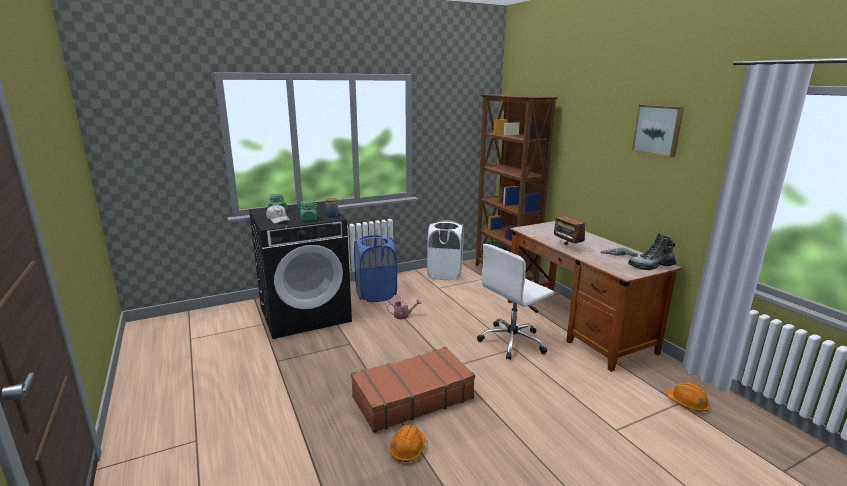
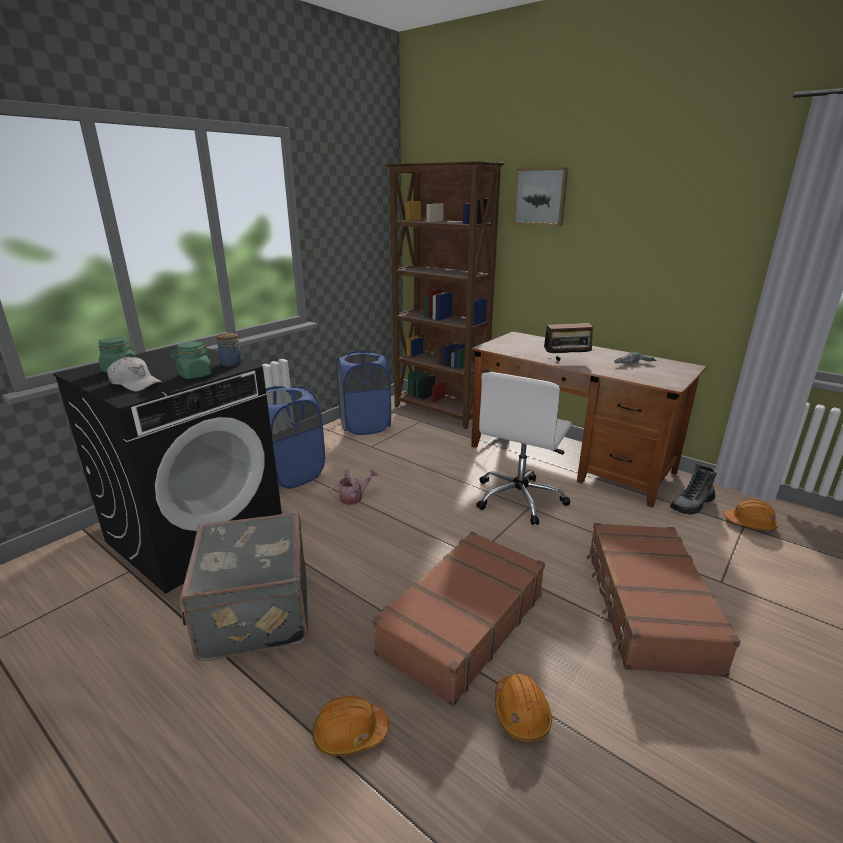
camera: 25 degrees left, 5 degrees up
white laundry basket [427,220,463,280] -> blue laundry basket [336,350,391,435]
radio [554,216,585,245] -> radio turned 45 degrees counterclockwise [544,323,595,361]
boot [628,233,677,270] -> boot moved to [670,464,716,514]
picture [632,105,684,157] -> picture moved to [513,167,568,226]
none -> grey suitcase [179,512,308,661]
none -> orange hard hat [312,696,389,756]
none -> brown suitcase [586,523,741,677]

